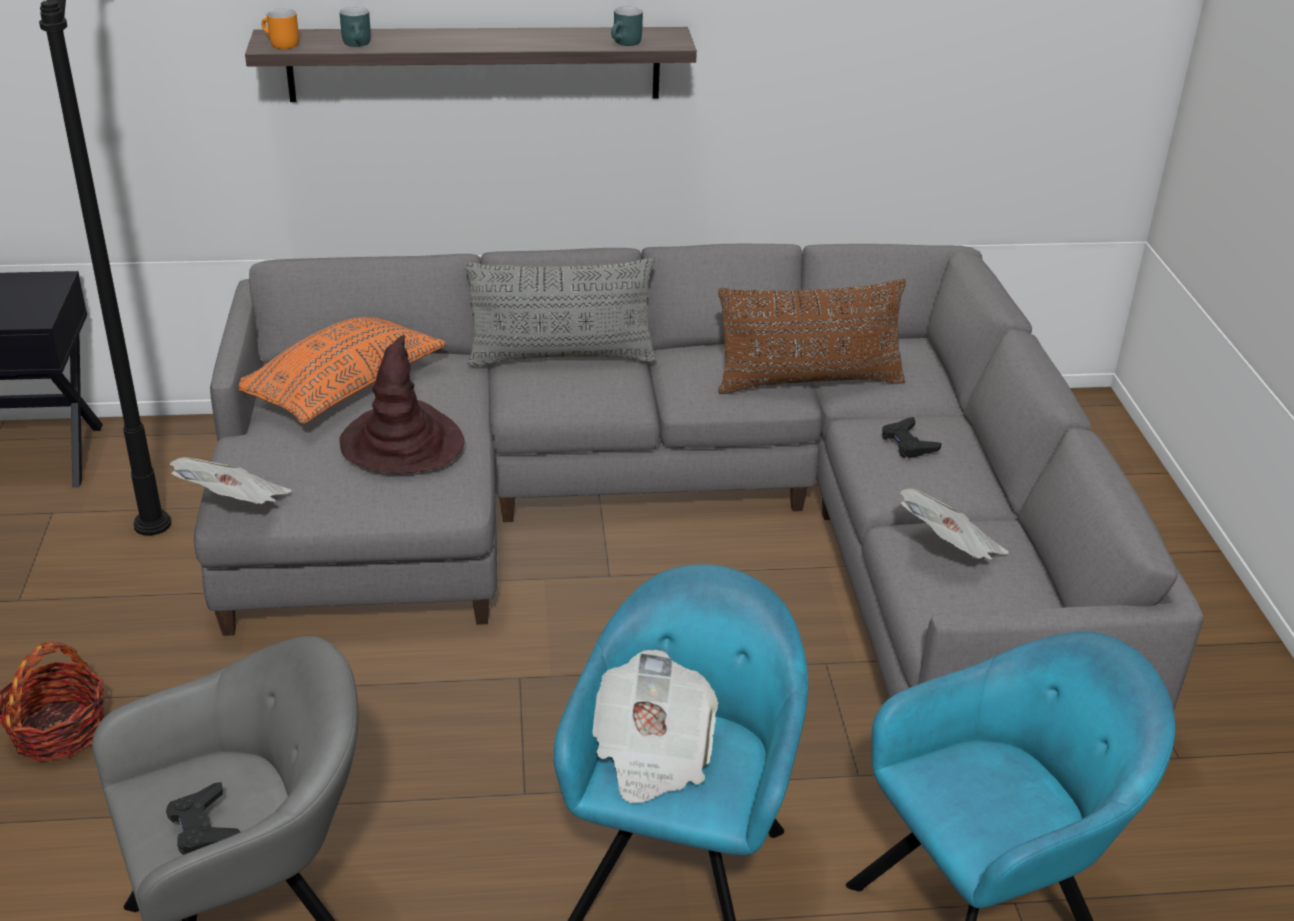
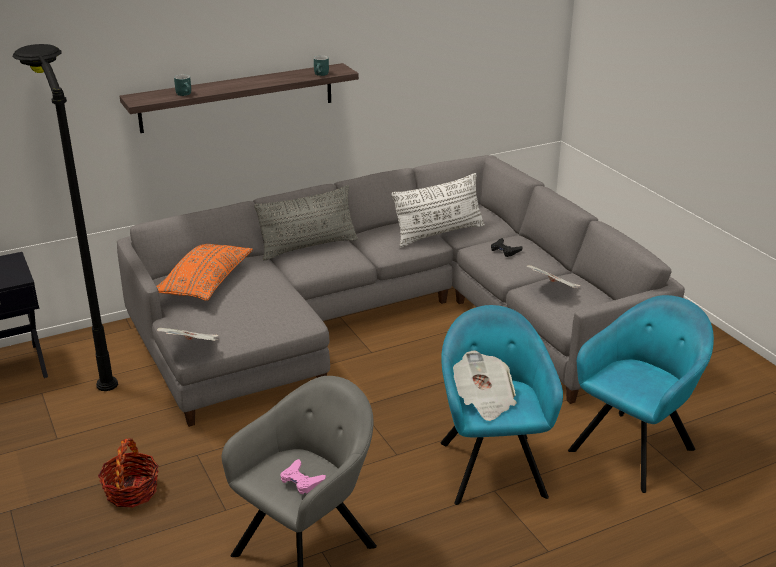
camera: 20 degrees left, 5 degrees down
black game controller [166,782,241,855] -> pink game controller [280,459,326,494]
orange mug [262,9,299,49] -> none
brown hat [339,335,464,473] -> none
brown pillow [718,279,906,394] -> white pillow [391,173,485,248]

